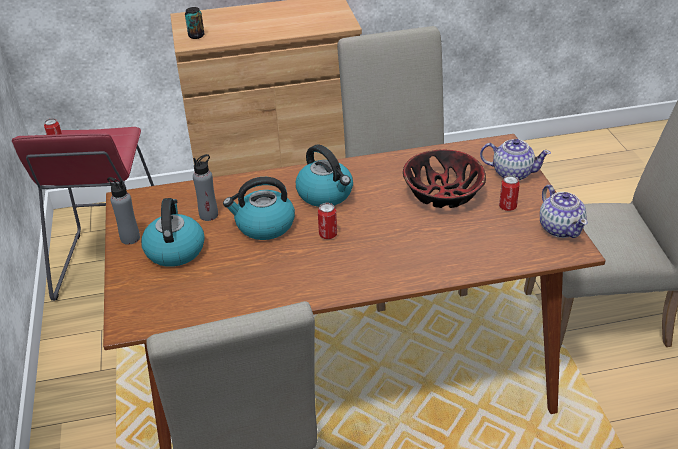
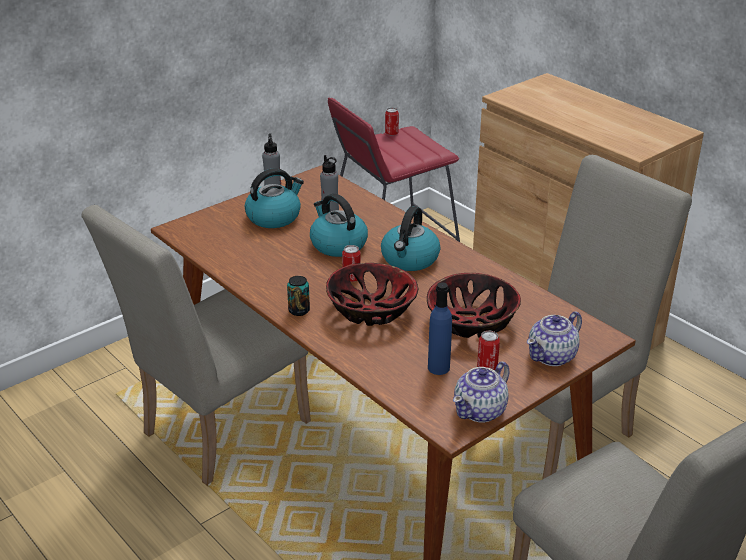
camera: 60 degrees right, 5 degrees down
can [185,7,204,39] -> can moved to [287,276,310,316]
teapot [480,139,551,181] -> teapot turned 60 degrees clockwise [527,311,582,366]
none -> bowl [326,263,419,326]
none -> blue bottle [428,282,452,375]

